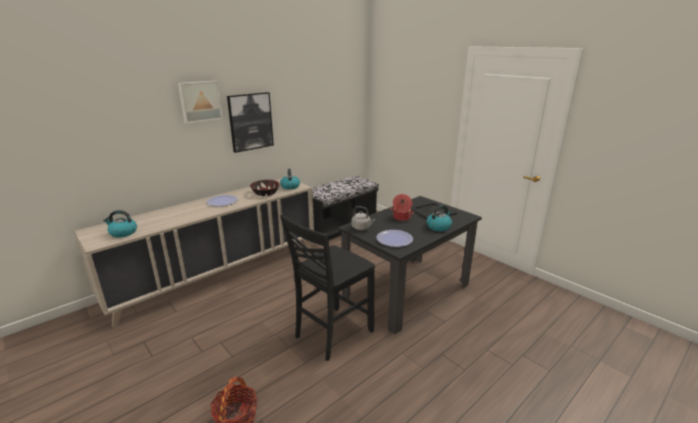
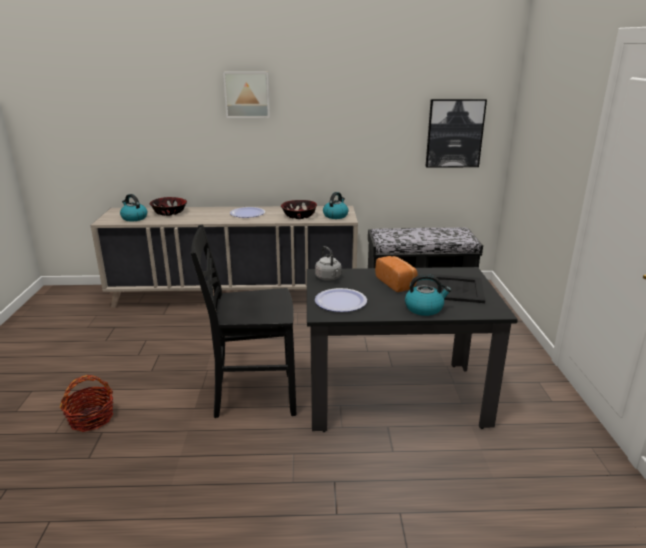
camera: 40 degrees right, 0 degrees up
picture [227,92,274,153] -> picture moved to [425,99,487,168]
cooking pot [391,194,414,221] -> bread [375,256,418,292]
none -> bowl [149,197,187,216]

